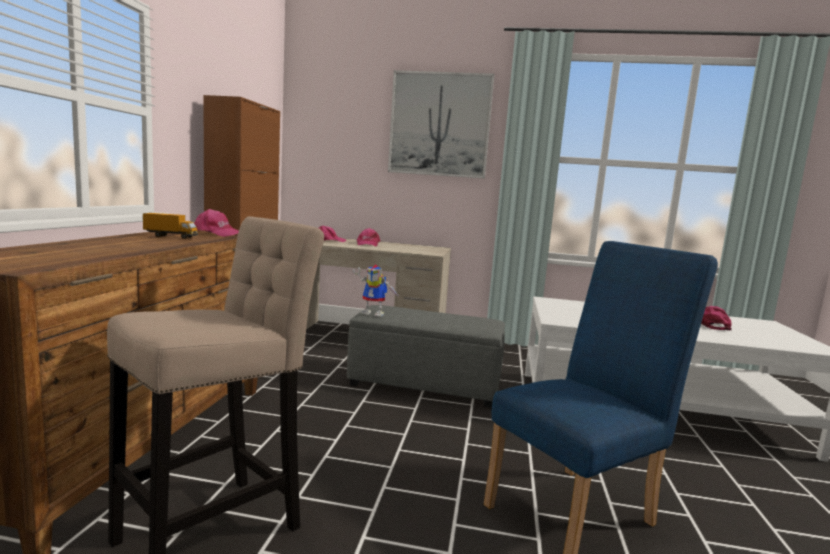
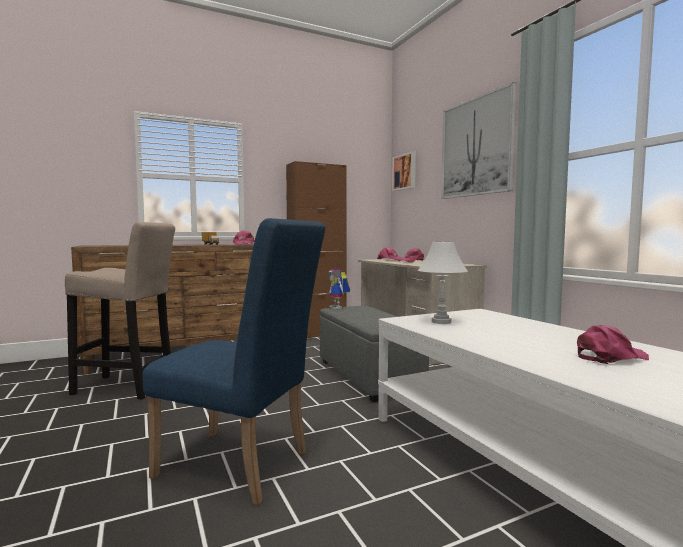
camera: 55 degrees right, 5 degrees down
none -> picture [392,152,416,191]
none -> white table lamp [418,241,468,324]

